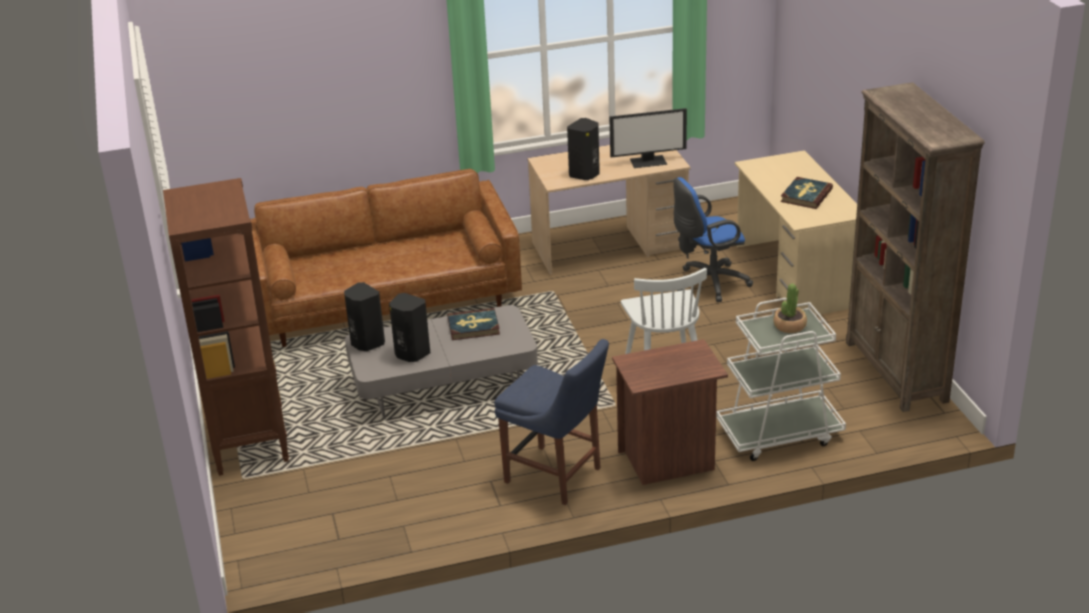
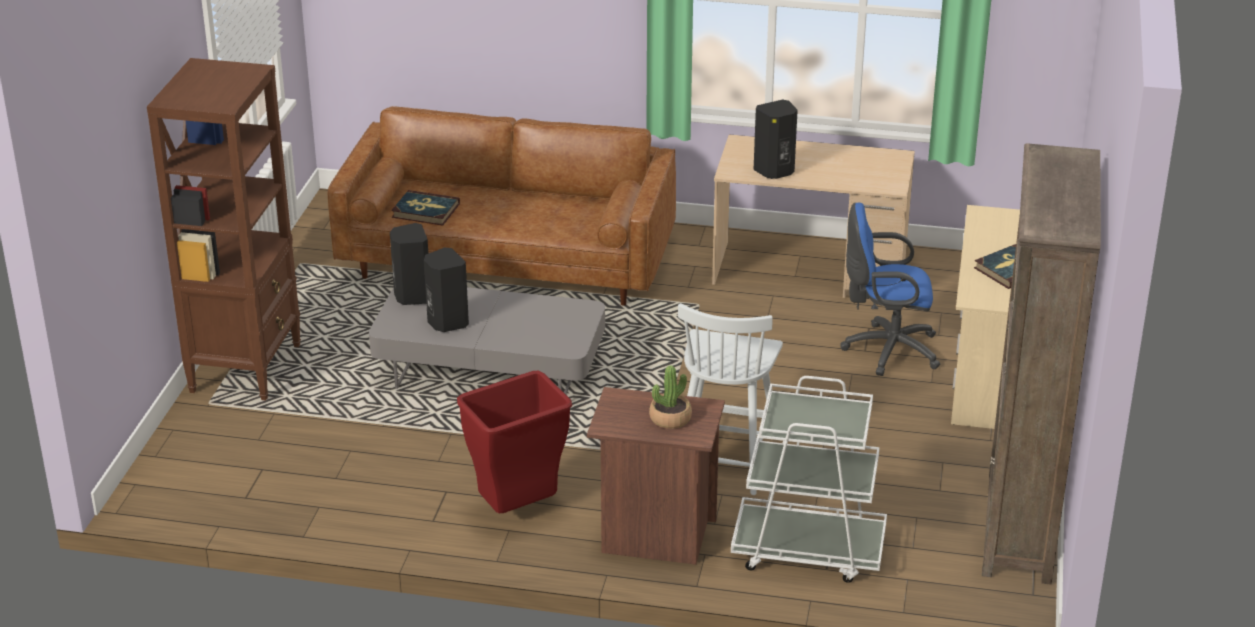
camera: 25 degrees right, 0 degrees up
book [447,308,500,340] -> book moved to [391,190,460,225]
blue chair [494,339,609,505] -> red trash can [457,371,572,513]
monitor [610,108,687,168] -> none
potted plant [773,284,807,333] -> potted plant moved to [649,365,692,429]

